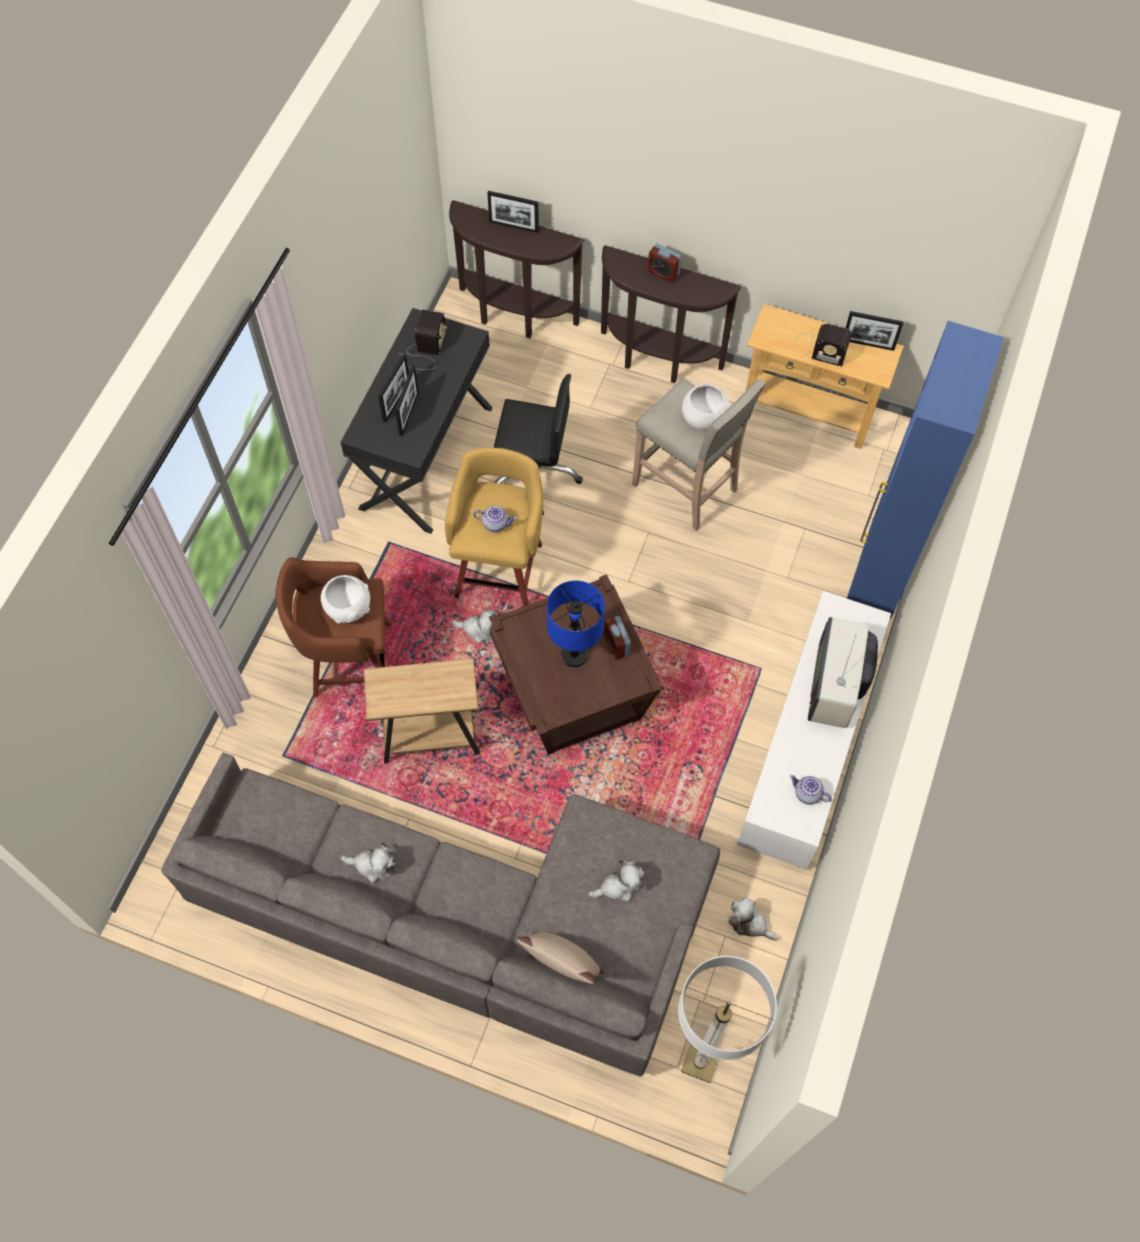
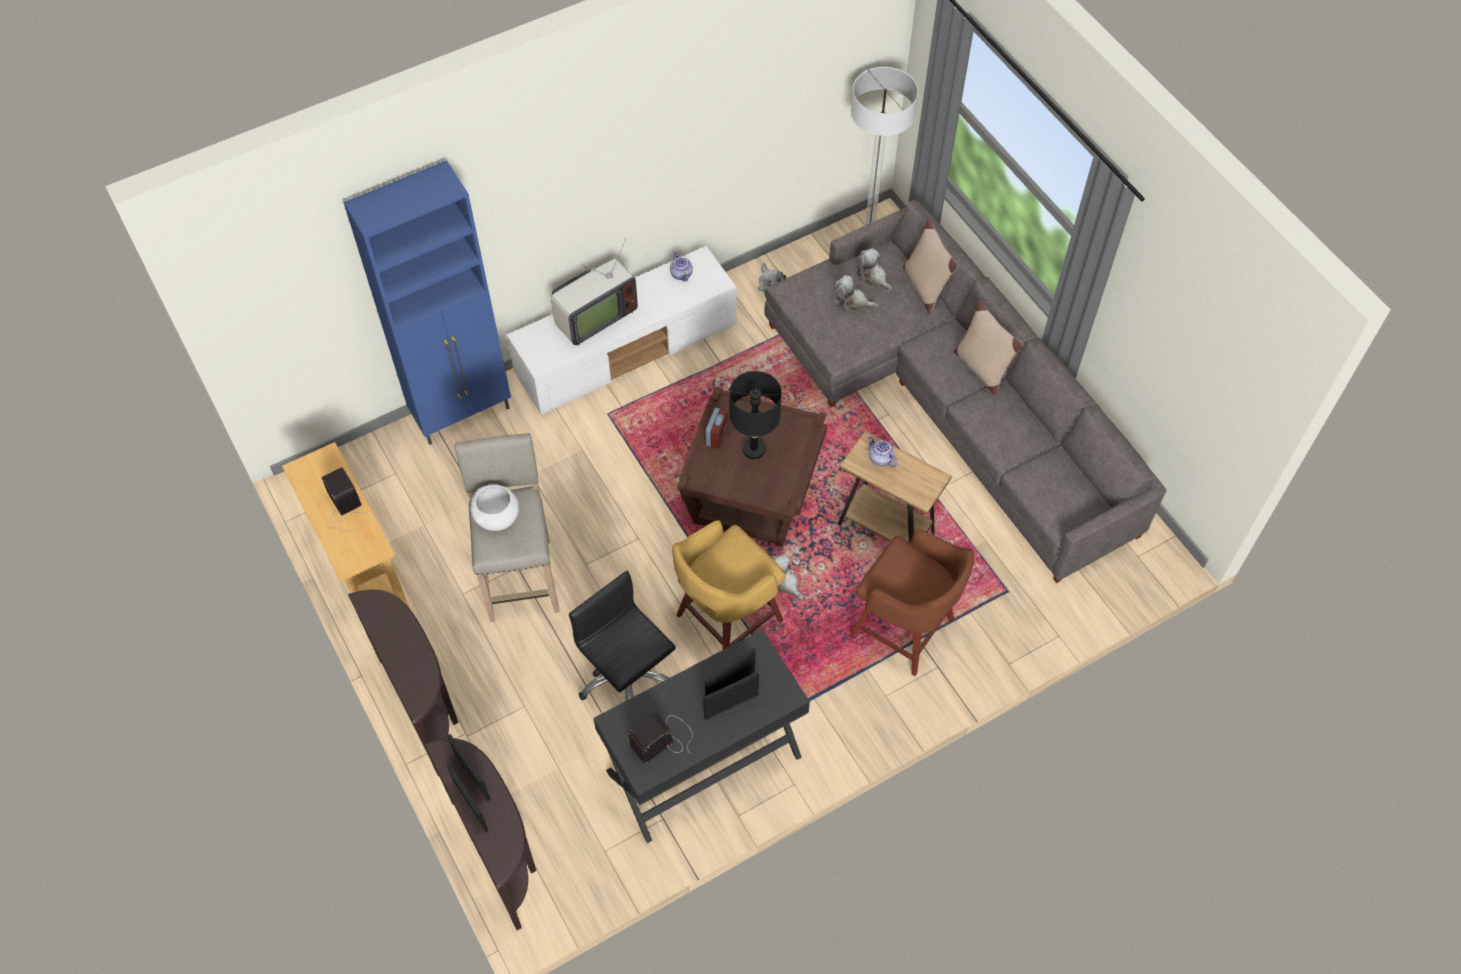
camera: 140 degrees left, 5 degrees down
white bowl [321,575,370,624] -> none
plush toy [341,842,395,883] -> plush toy moved to [856,248,892,291]
teapot [474,506,517,532] -> teapot moved to [867,435,897,467]
blue table lamp [547,581,605,667] -> black table lamp [729,371,782,459]
alarm clock [648,243,681,283] -> none
picture frame [846,311,904,351] -> picture frame moved to [447,734,490,801]
none -> beige pillow [954,299,1023,396]

